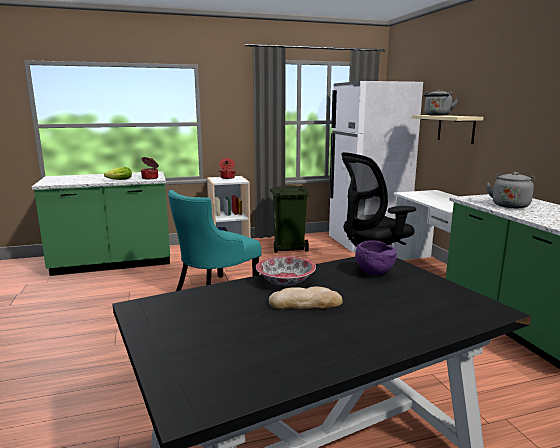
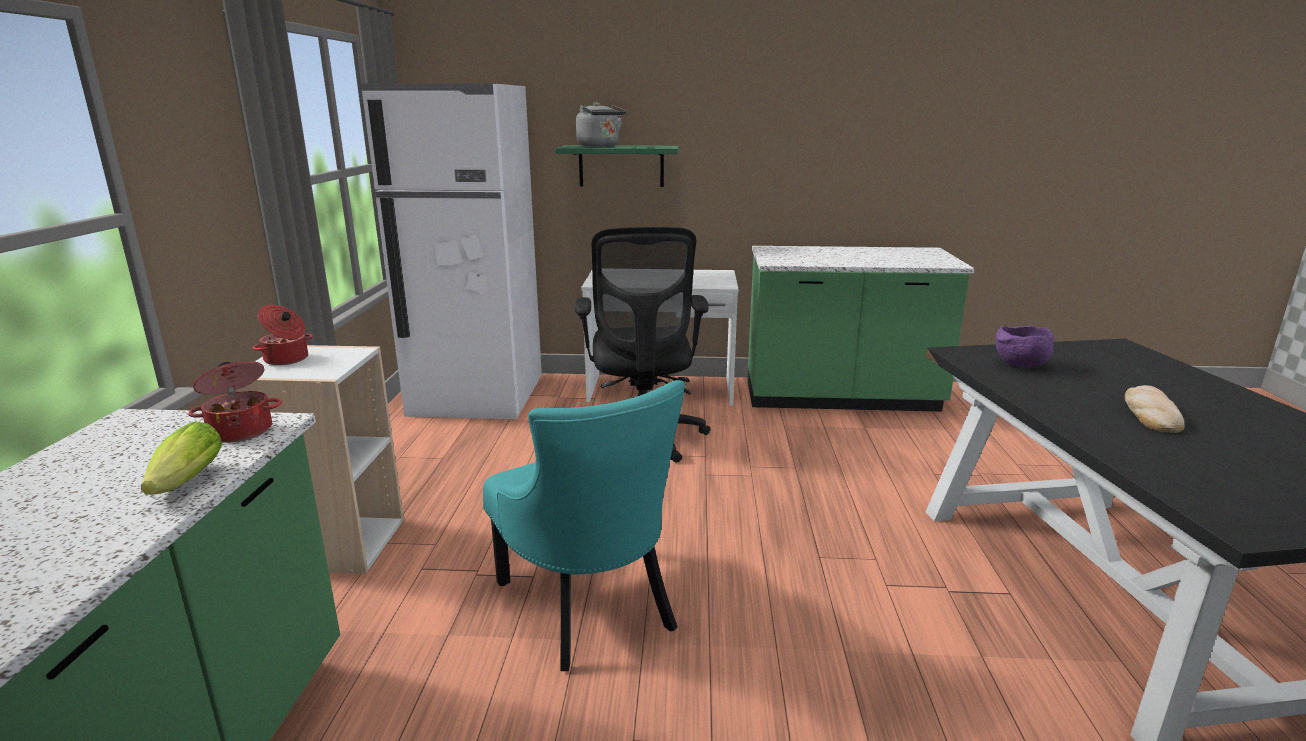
camera: 70 degrees left, 5 degrees up
bowl [256,256,316,285] -> none
green trash can [270,185,309,253] -> none
beige shelf [412,115,483,144] -> green shelf [556,145,679,187]
grey kettle [486,172,534,208] -> none

